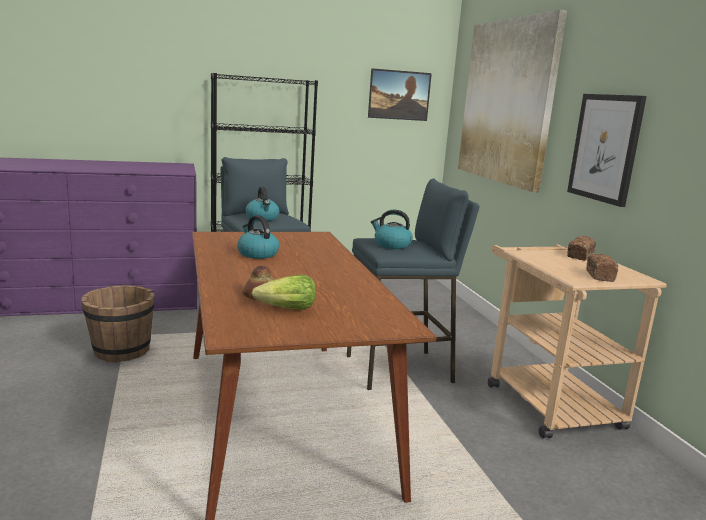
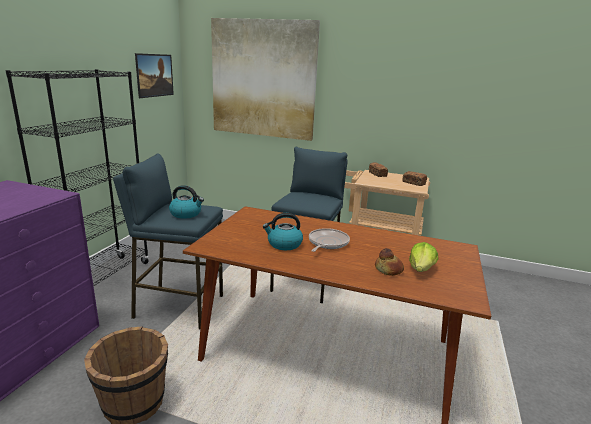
camera: 55 degrees left, 5 degrees up
kettle [371,210,413,249] -> none
picture [567,94,647,207] -> none
none -> frying pan [309,228,350,252]

